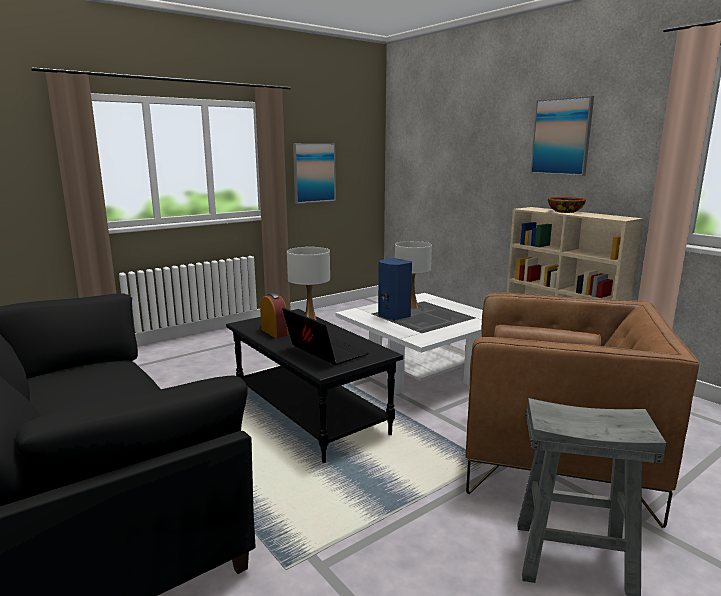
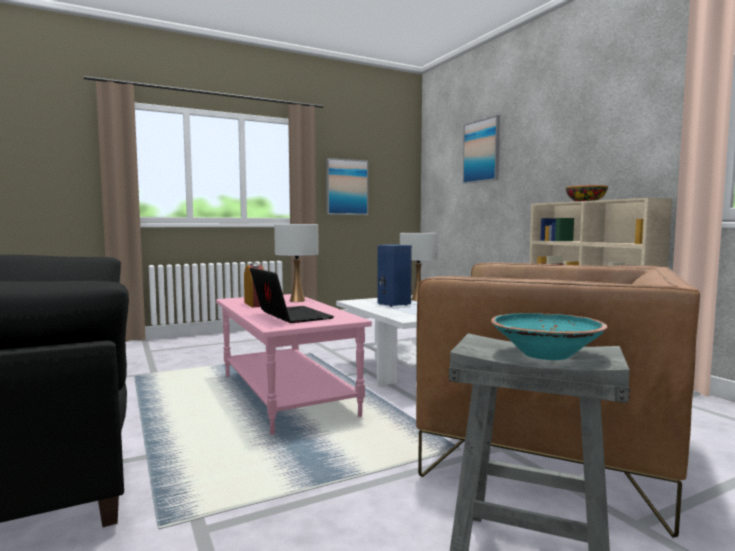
camera: 10 degrees right, 10 degrees down
black coffee table [226,309,403,463] -> pink coffee table [216,294,372,435]
picture [530,96,594,176] -> picture moved to [463,115,500,184]
none -> turquoise bowl [491,313,608,360]

